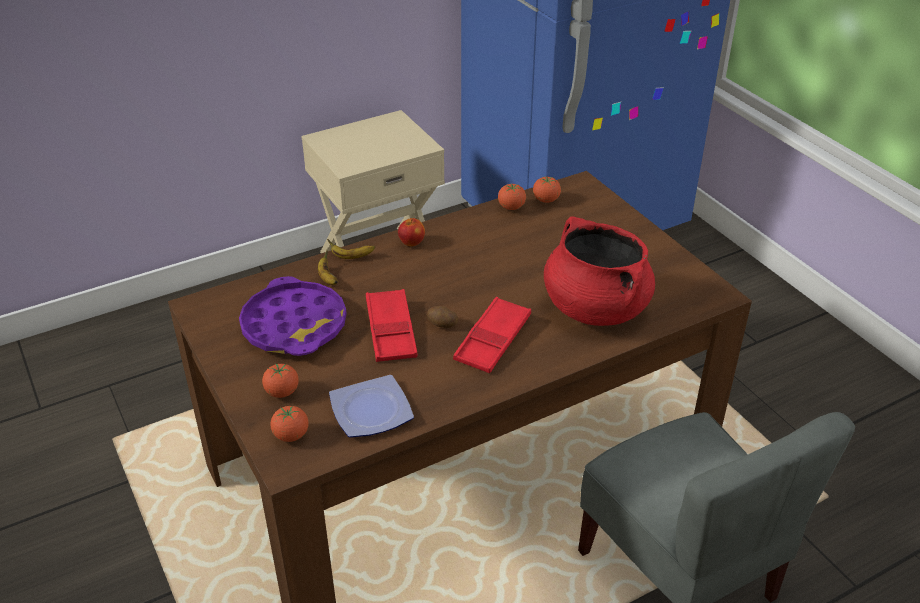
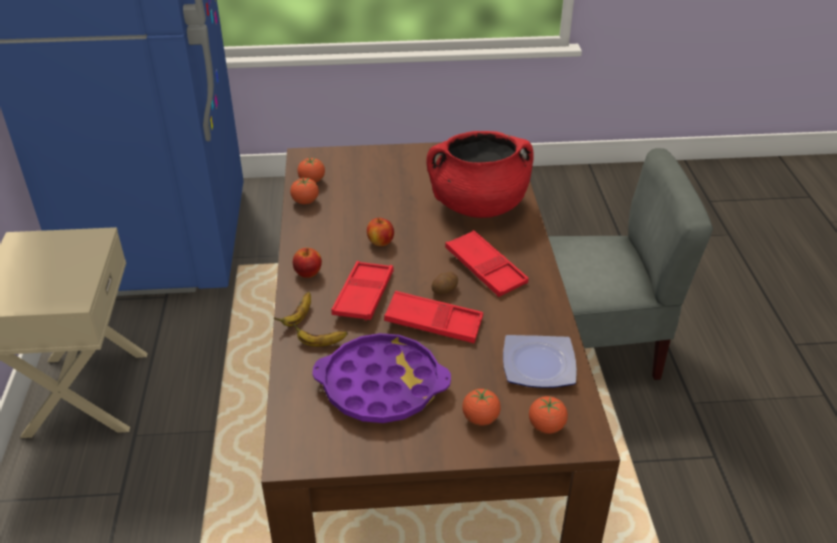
camera: 65 degrees left, 0 degrees up
none -> red tray [331,261,394,321]
none -> apple [367,218,394,246]

